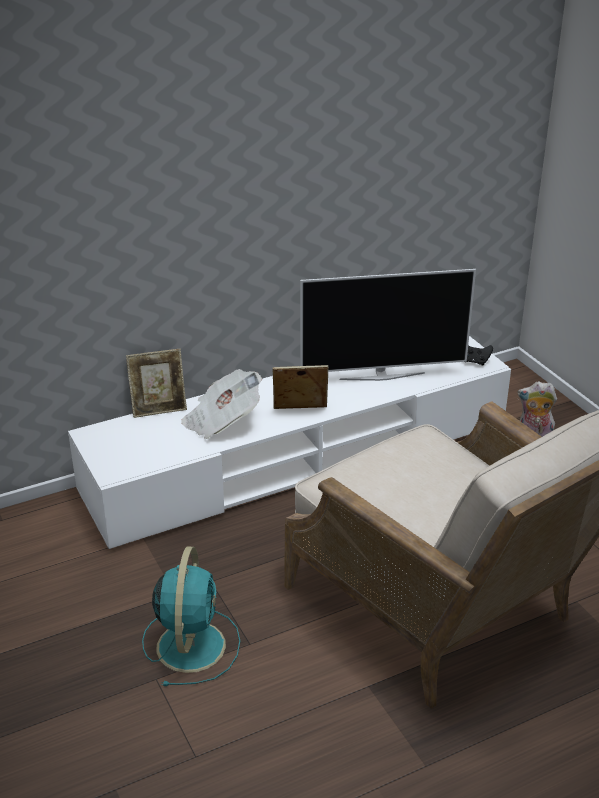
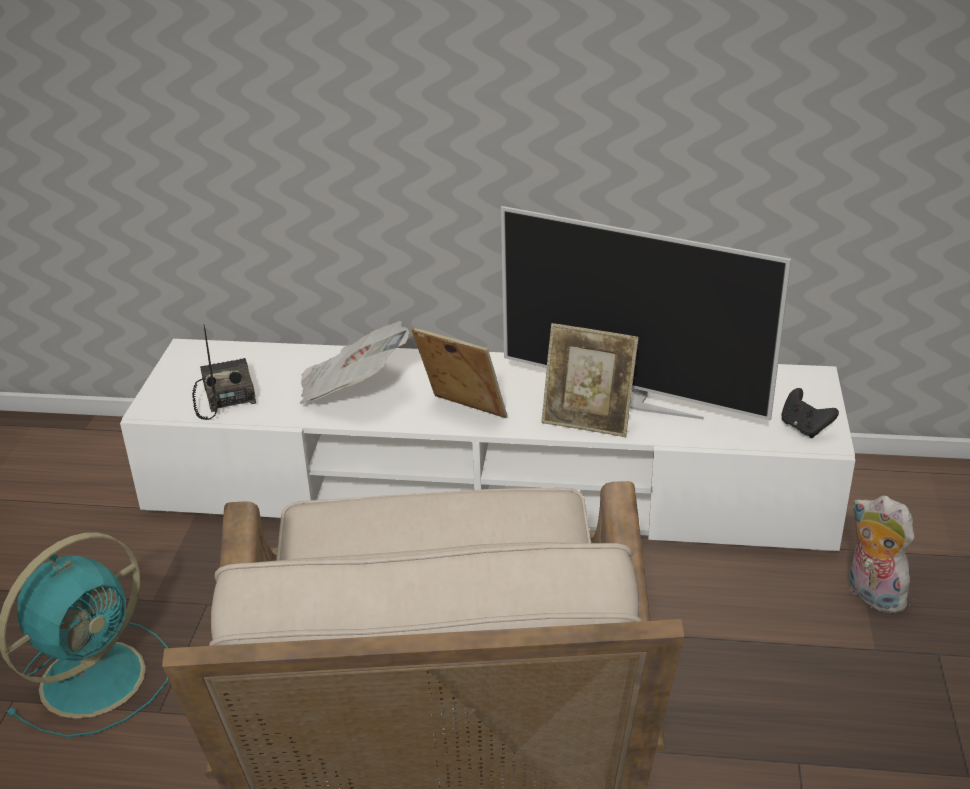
camera: 35 degrees right, 0 degrees up
picture frame [126,349,187,418] -> picture frame moved to [541,323,639,437]
none -> radio [192,324,256,420]

